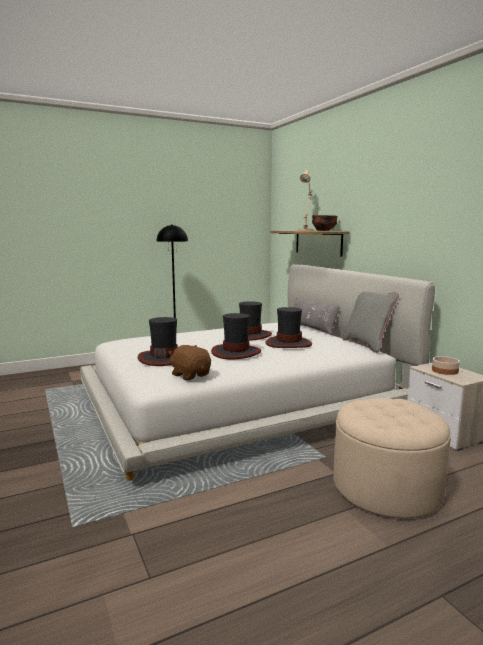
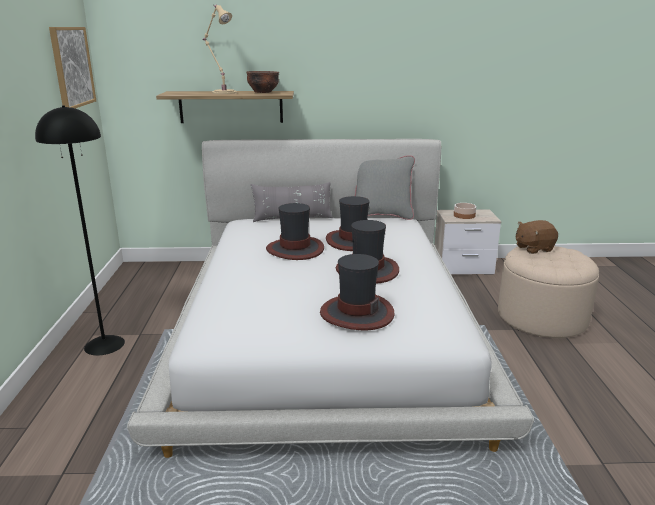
camera: 65 degrees left, 10 degrees up
brown plush toy [168,345,211,381] -> brown plush toy moved to [516,220,558,254]
none -> picture [49,27,96,109]

